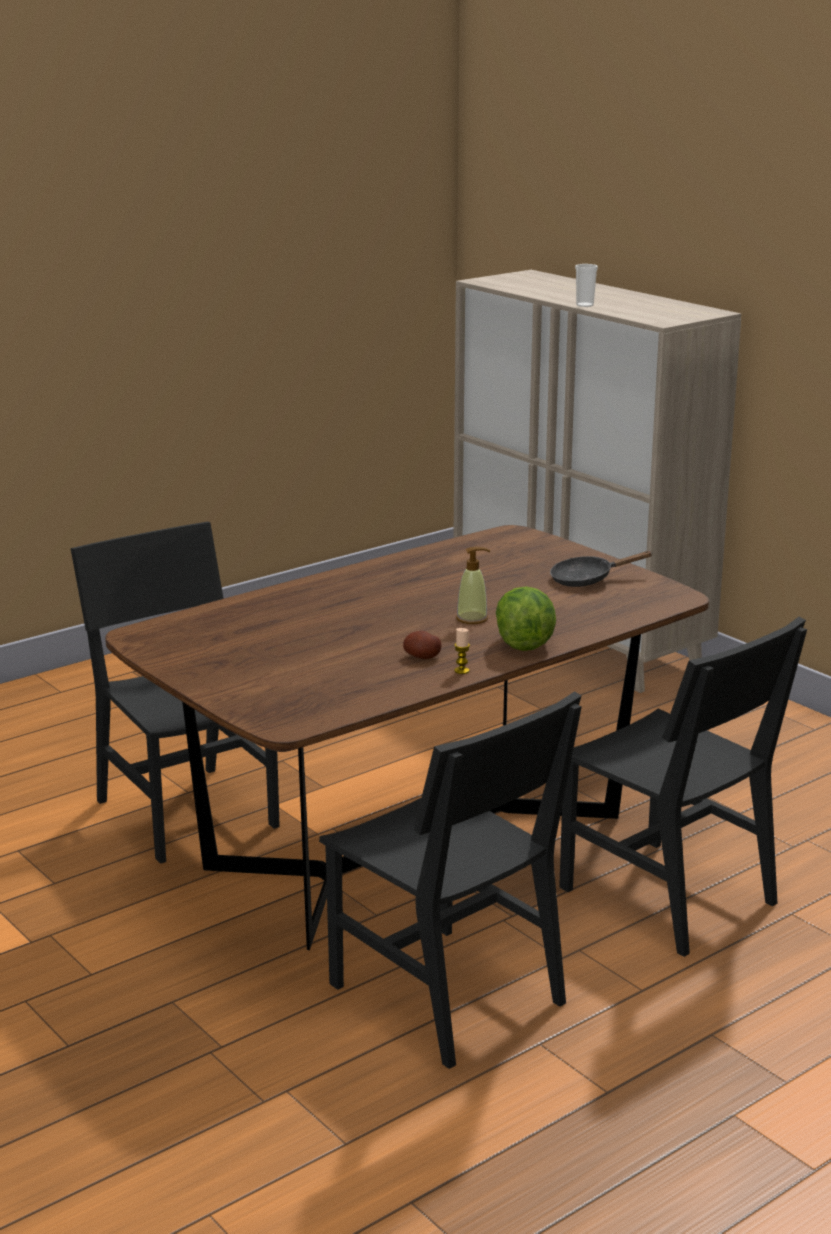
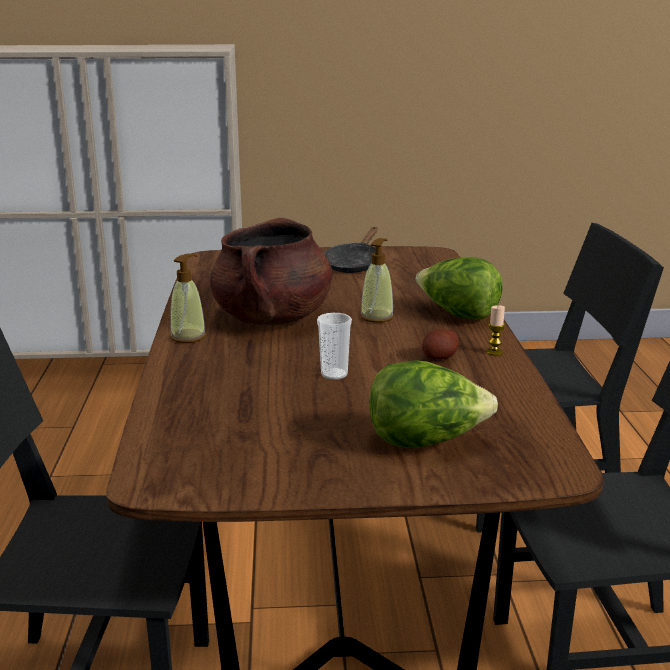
camera: 55 degrees left, 0 degrees up
cup [575,264,598,307] -> cup moved to [317,313,352,380]
none -> soap dispenser [170,254,206,343]
none -> brown cooking pot [210,218,332,325]
none -> lettuce [369,361,498,448]

